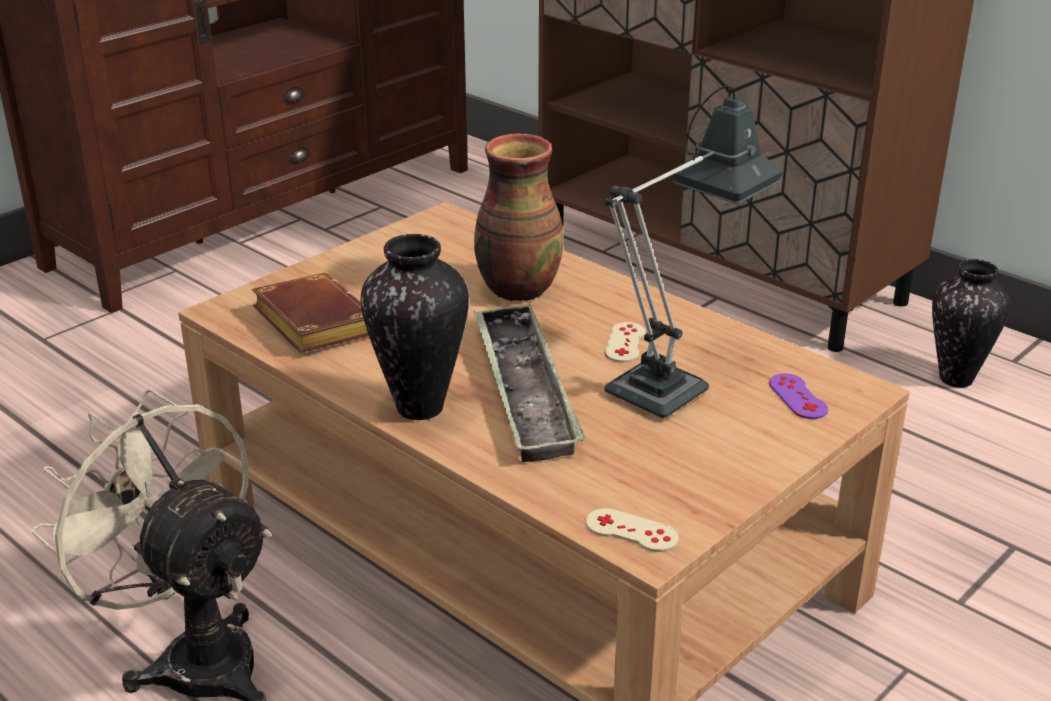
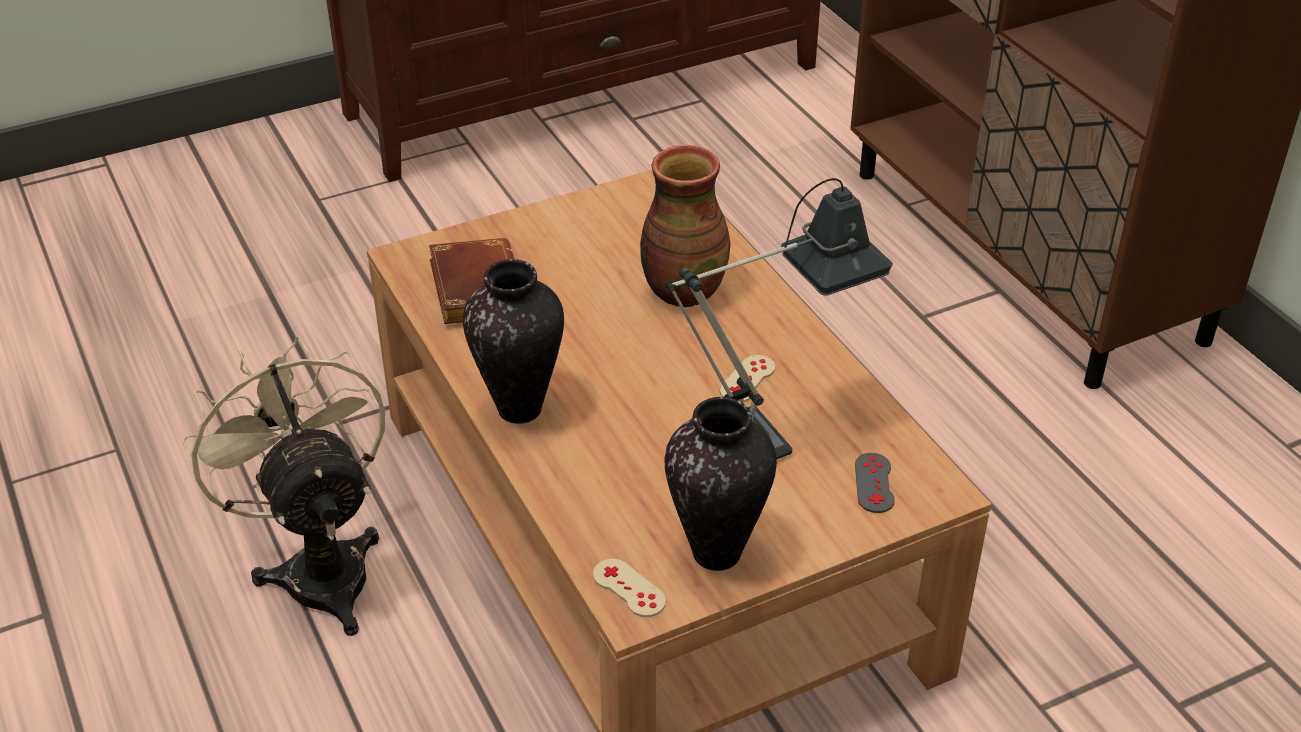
camera: 20 degrees right, 10 degrees up
tray [473,304,586,462] -> none
purple game controller [769,373,828,419] -> grey game controller [855,453,895,513]
vase [932,259,1010,388] -> vase moved to [665,397,777,571]

